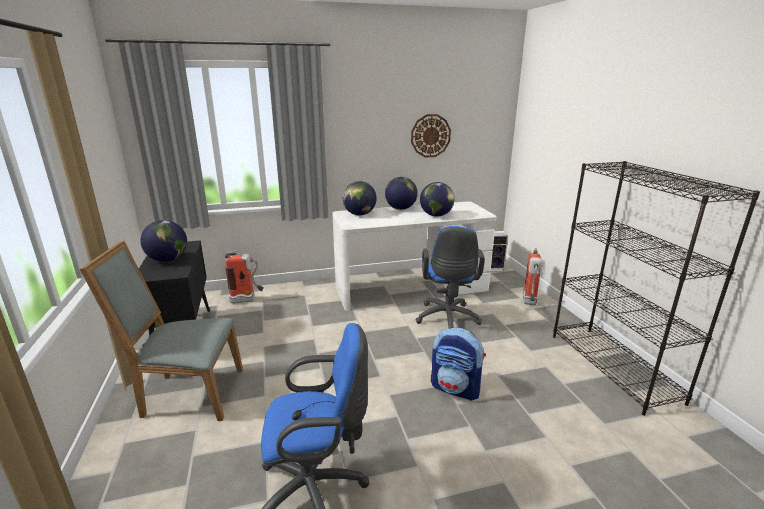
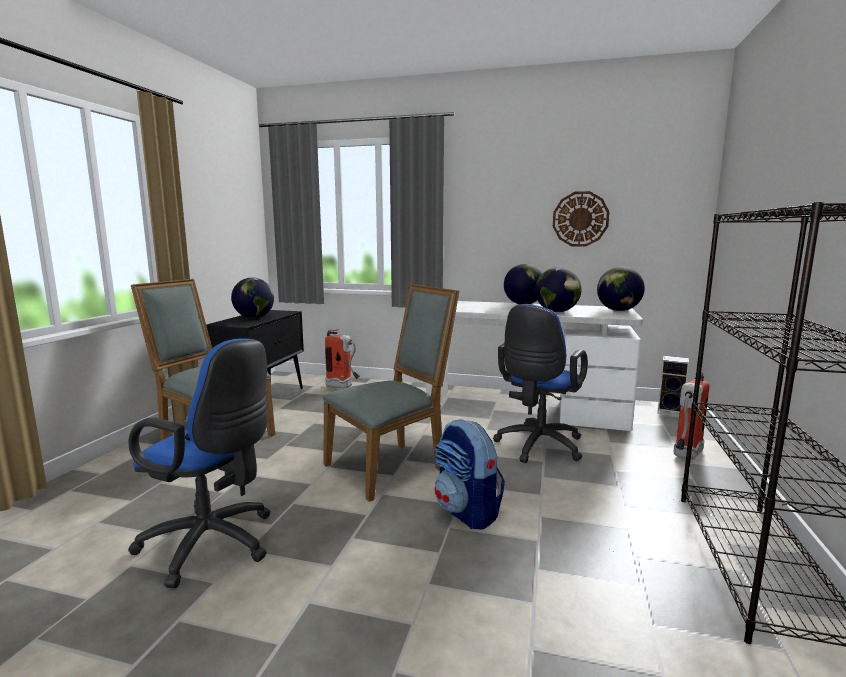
camera: 30 degrees right, 10 degrees down
globe [343,181,377,215] -> globe moved to [597,267,645,311]
none -> grey chair [323,284,459,502]

